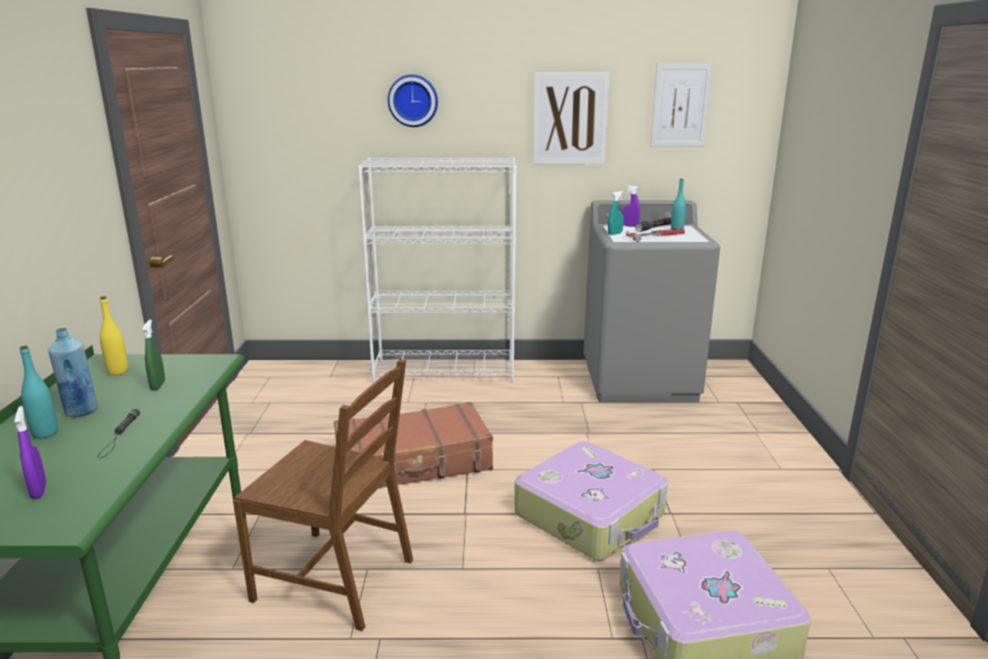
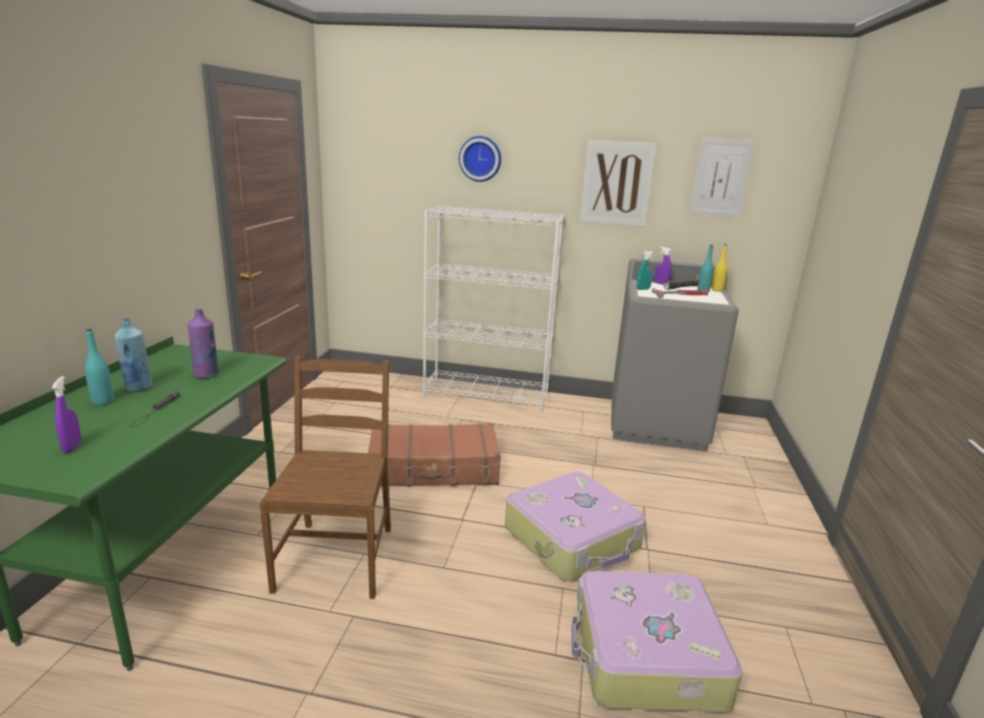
camera: 10 degrees right, 0 degrees up
yellow bottle [100,296,128,375] -> yellow bottle moved to [711,244,727,292]
green spray bottle [142,320,165,391] -> purple bottle [188,309,219,379]
brown chair [233,359,413,631] -> brown chair turned 120 degrees counterclockwise [260,356,391,599]

